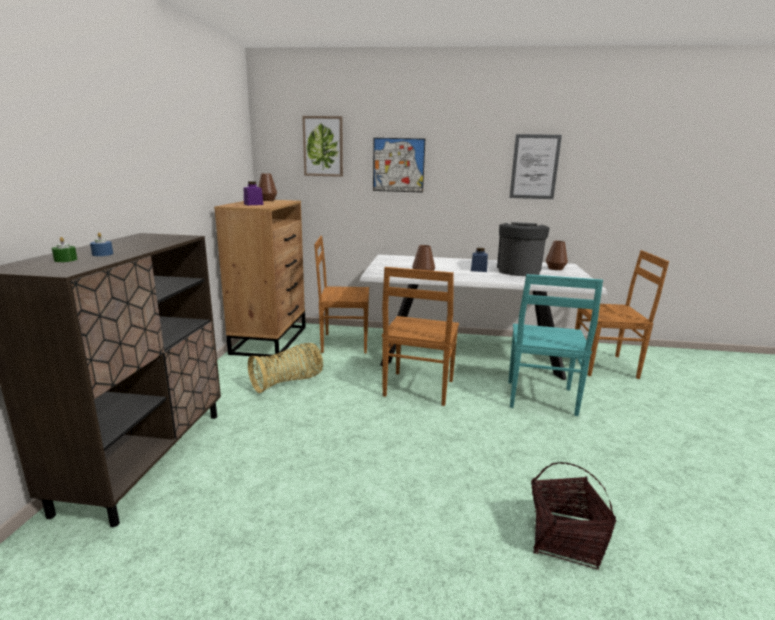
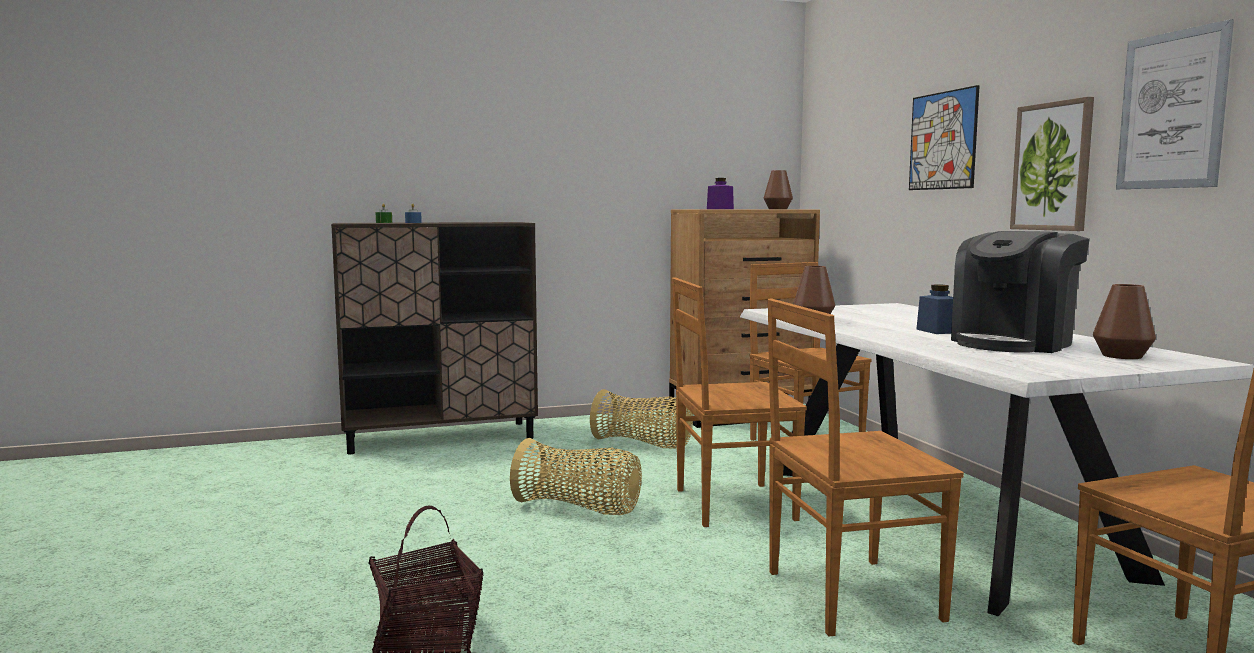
camera: 65 degrees right, 10 degrees down
picture [302,116,343,177] -> picture moved to [1010,97,1094,231]
coffee machine [497,222,550,276] -> coffee machine turned 150 degrees clockwise [951,231,1090,353]
turquoise chair [508,274,603,416] -> brown chair [768,298,964,637]
none -> basket [510,438,642,515]

